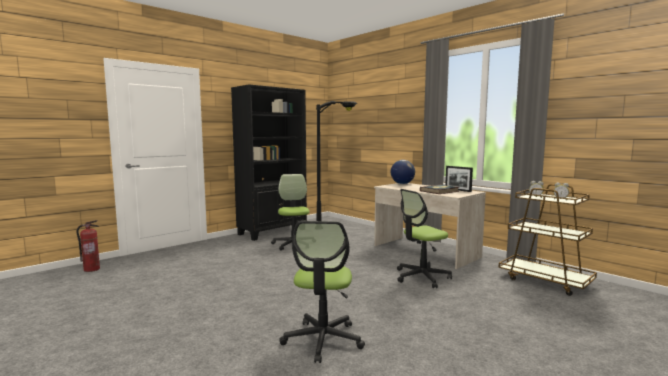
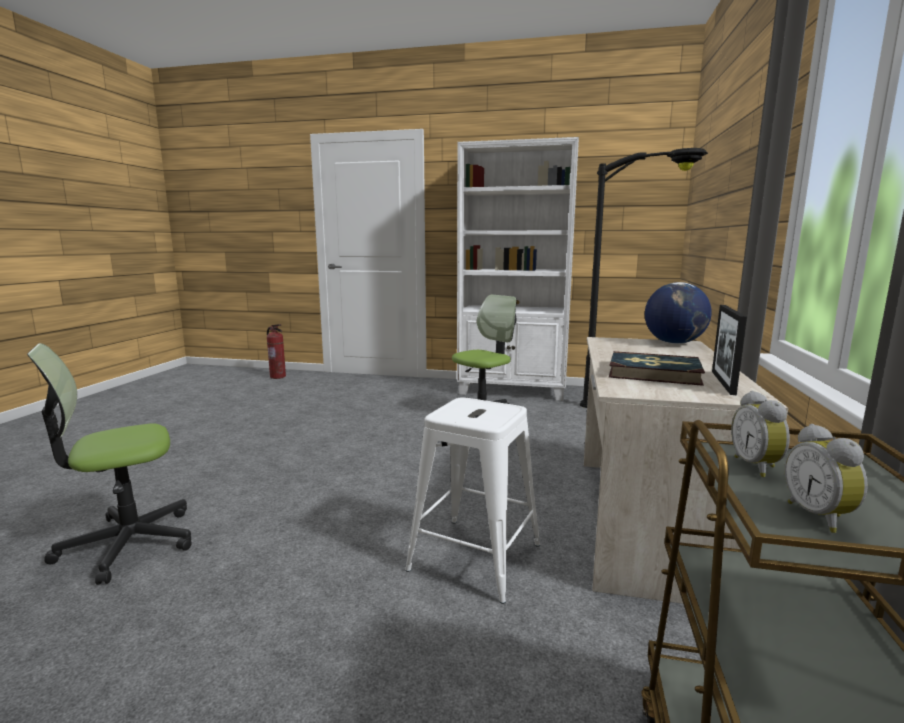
camera: 55 degrees right, 5 degrees up
black bookcase [231,85,307,241] -> white bookcase [457,137,579,401]
office chair [397,189,452,288] -> white stool [405,397,540,604]

